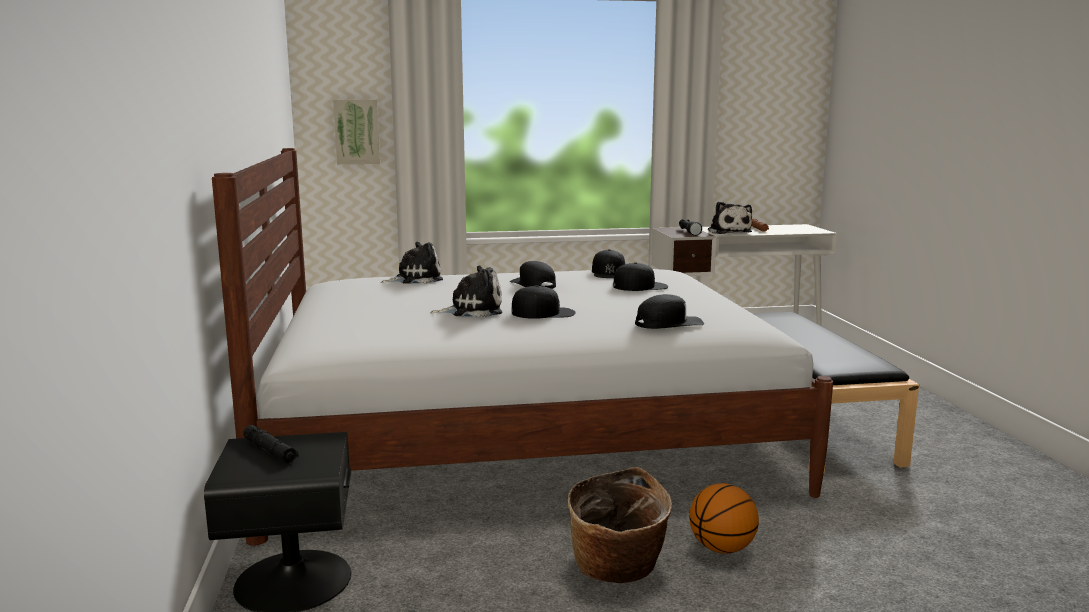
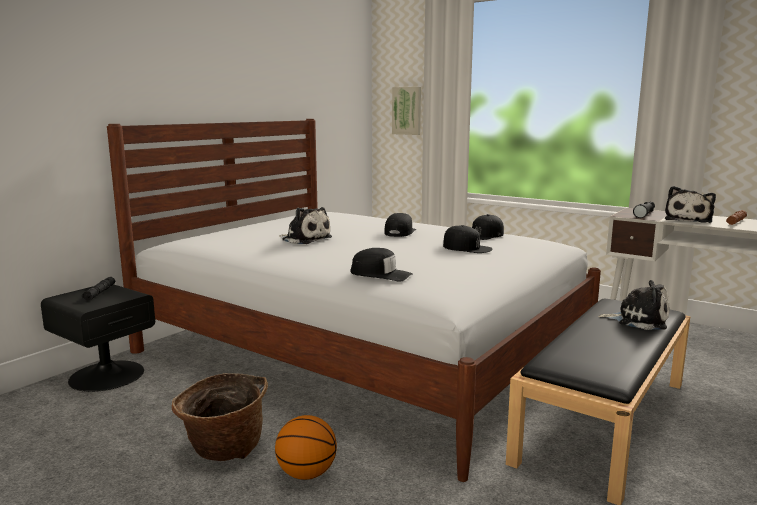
camera: 45 degrees right, 0 degrees up
plush toy [381,242,443,284] -> plush toy moved to [598,280,670,330]
black cap [511,285,576,319] -> none

